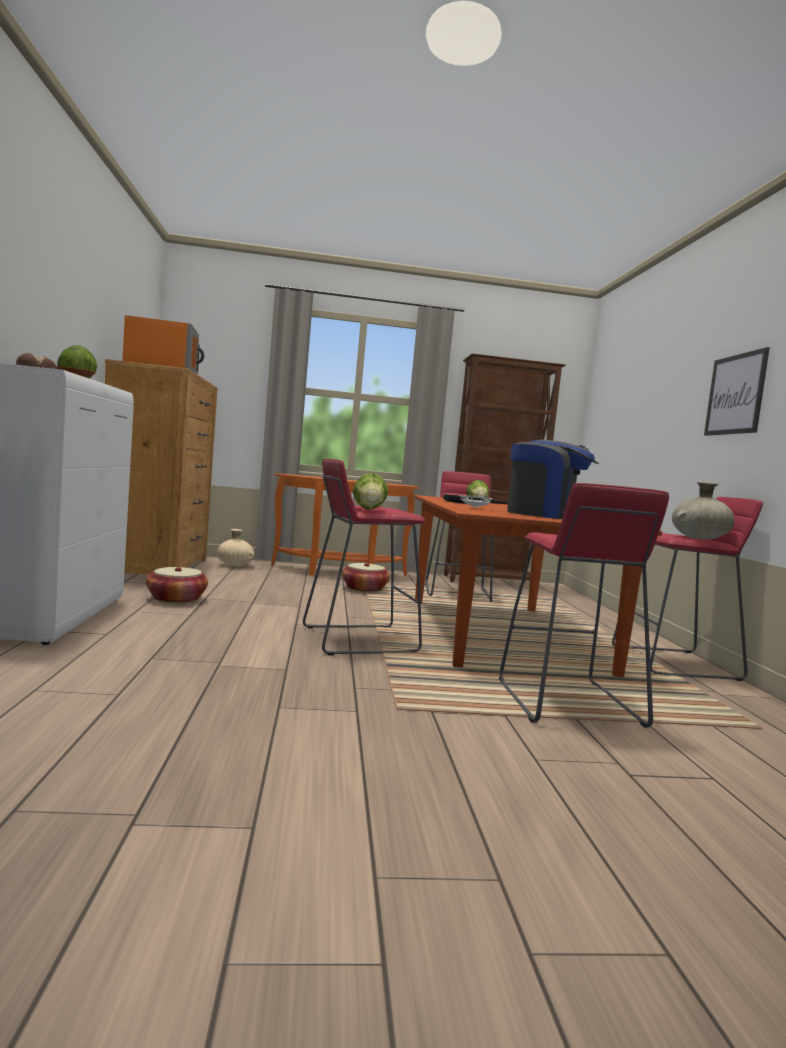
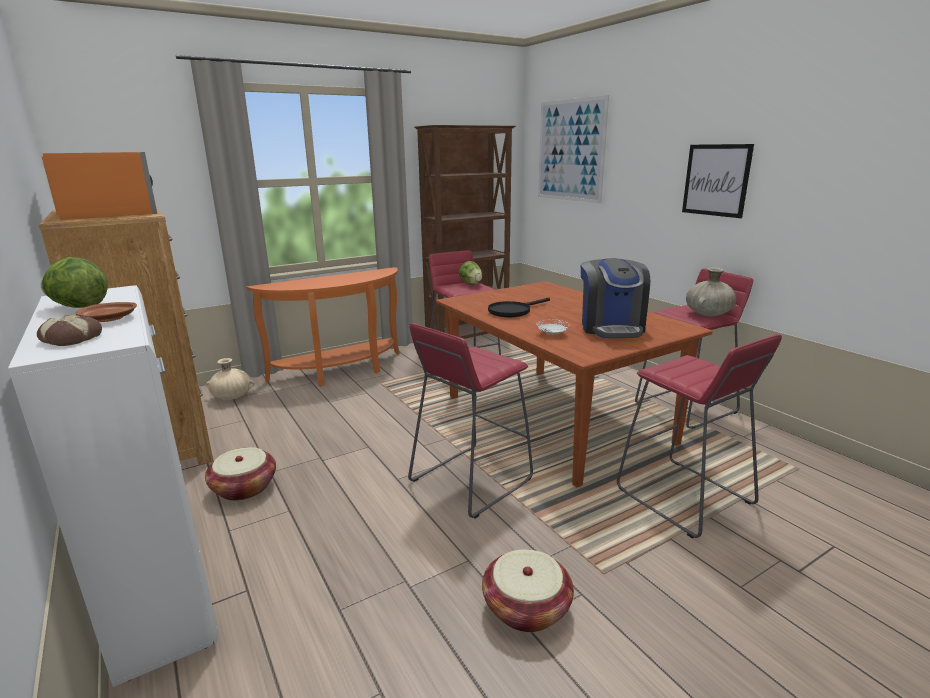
camera: 25 degrees left, 15 degrees up
basket [342,563,390,592] -> basket moved to [482,549,574,632]
lettuce [353,473,388,510] -> none
coffee machine [507,439,599,519] -> coffee machine turned 90 degrees clockwise [581,258,650,338]
none -> picture [538,95,609,203]

